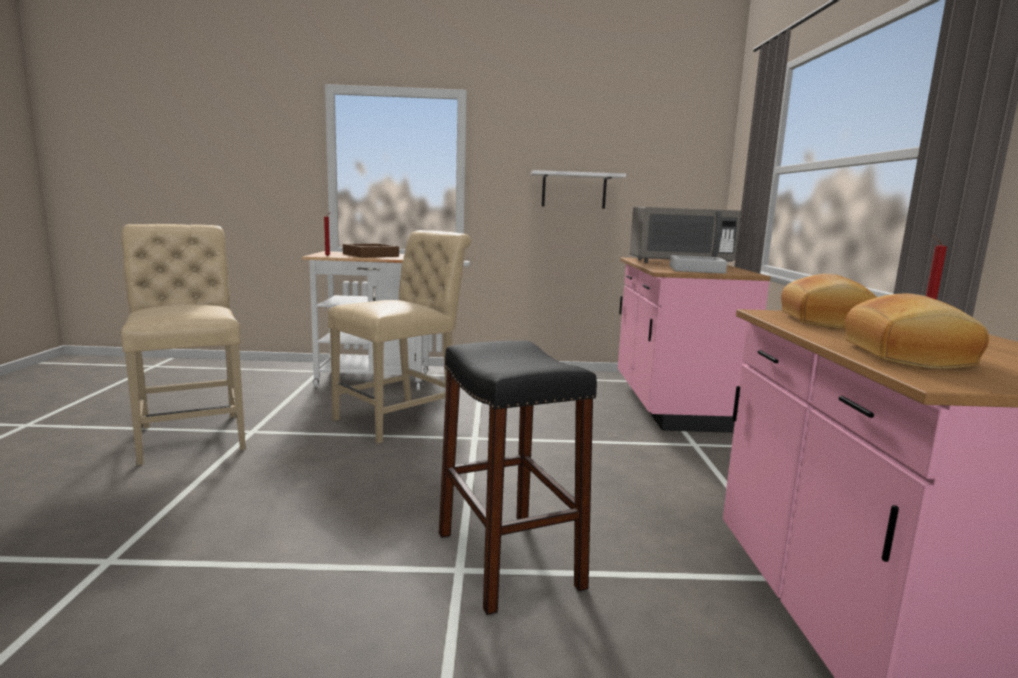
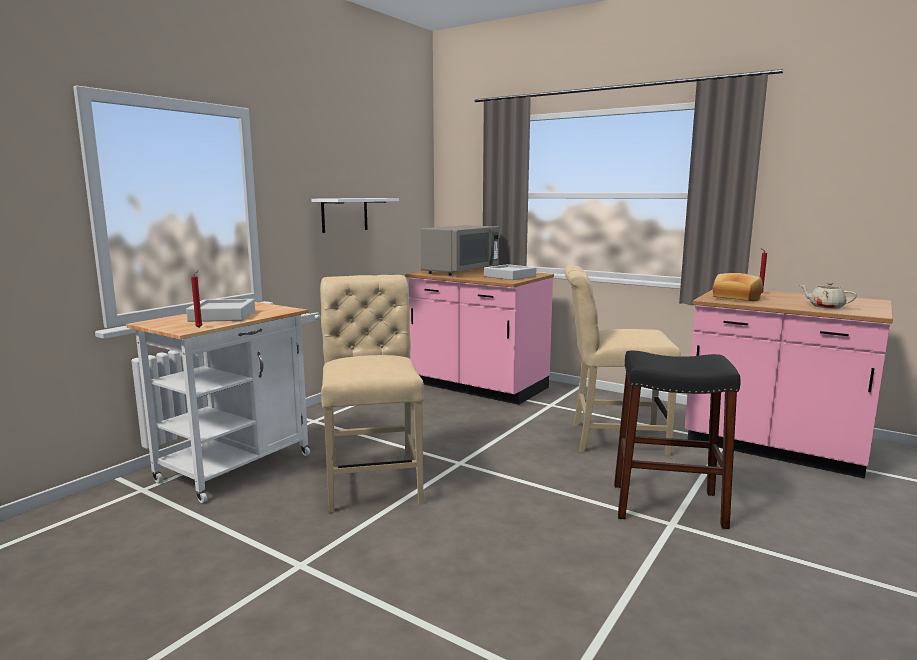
camera: 55 degrees left, 0 degrees up
beige chair [121,224,246,465] -> beige chair moved to [564,265,681,456]
brown tray [343,243,399,258] -> grey tray [186,299,255,322]
bread [845,294,989,369] -> beige teapot [800,282,857,309]

